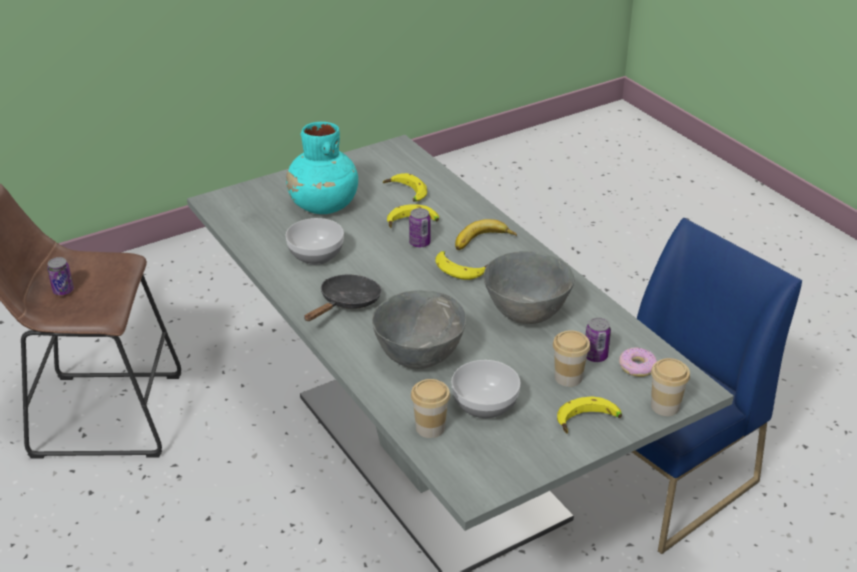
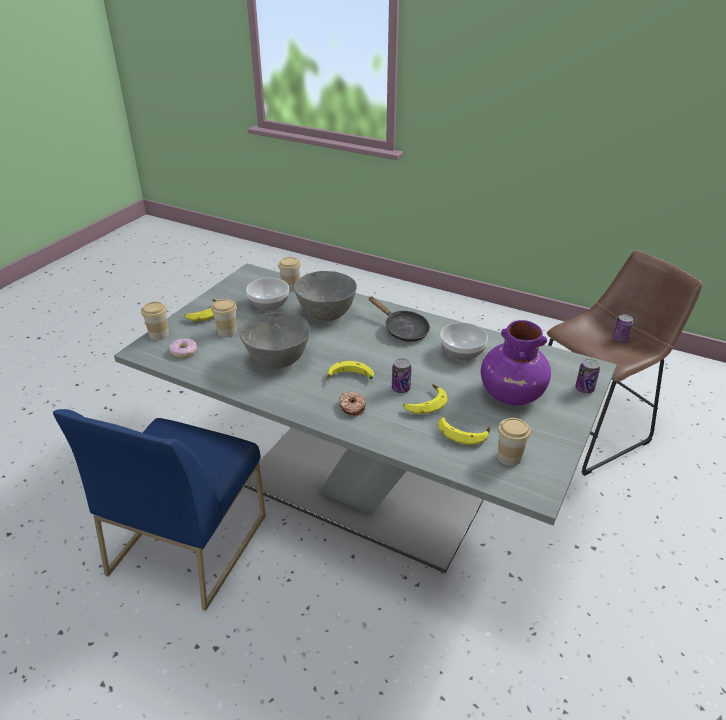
camera: 150 degrees right, 0 degrees up
turquoise vase [286,122,358,214] -> purple vase [481,320,551,406]
black frying pan [304,275,382,321] -> black frying pan turned 45 degrees counterclockwise [368,296,430,342]
banana [455,219,517,250] -> donut [339,391,365,416]
can [585,317,611,362] -> can moved to [575,359,600,393]
none -> cup [498,418,531,466]

